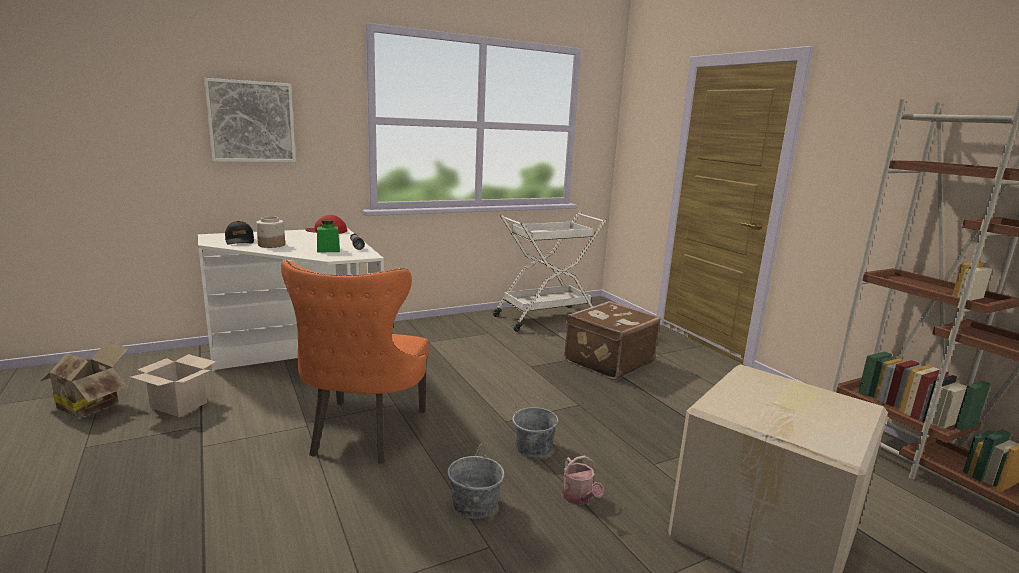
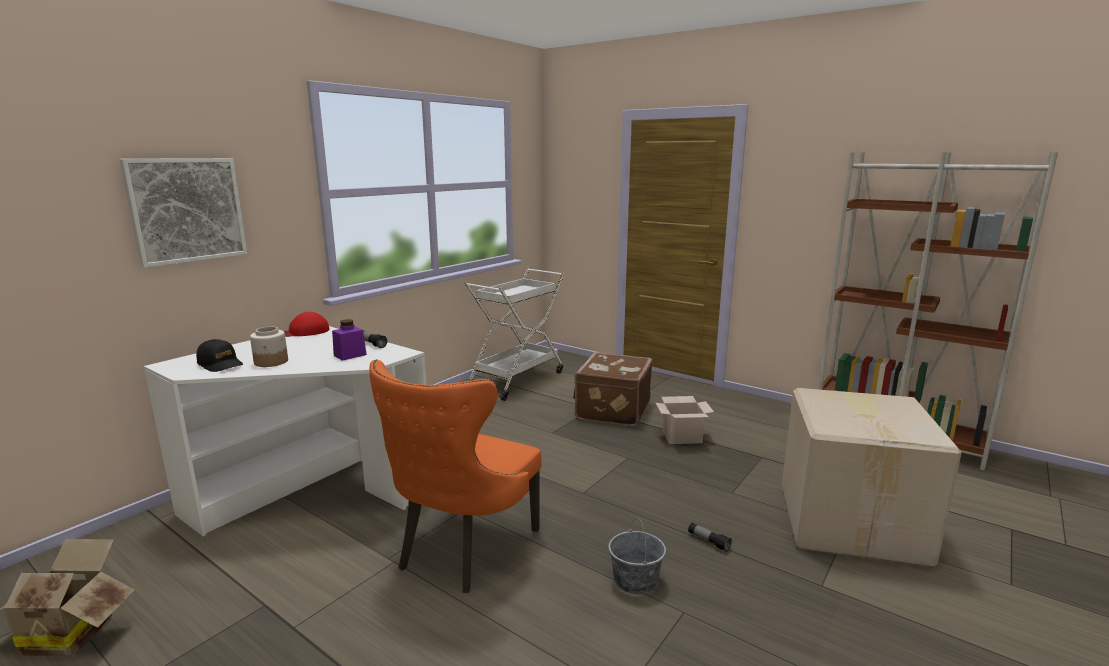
camera: 25 degrees left, 0 degrees up
cardboard box [130,354,216,417] -> cardboard box moved to [656,396,714,444]
orange chair [281,260,429,464] -> orange chair turned 45 degrees clockwise [370,360,542,593]
green jar [317,219,340,253] -> purple jar [332,319,367,361]
grey bucket [512,397,558,458] -> none
watering can [562,455,604,505] -> flashlight [688,523,732,552]

